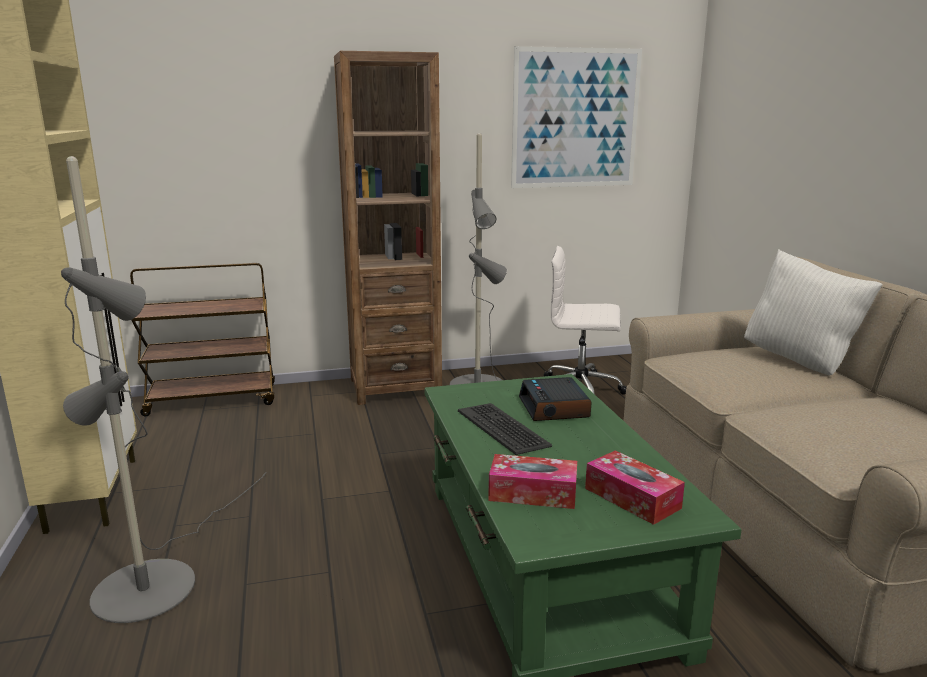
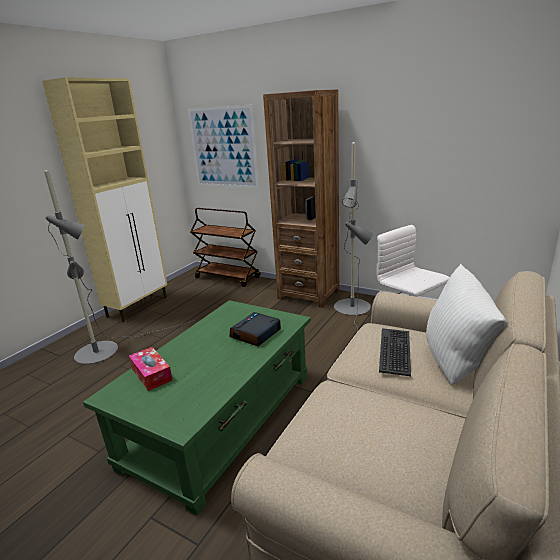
camera: 45 degrees right, 5 degrees up
keyboard [458,403,552,455] -> keyboard moved to [379,328,411,376]
picture [511,46,642,188] -> picture moved to [188,105,259,188]
tissue box [585,450,685,525] -> none

